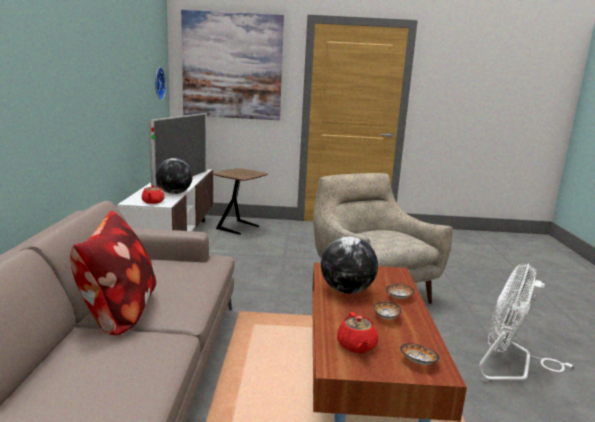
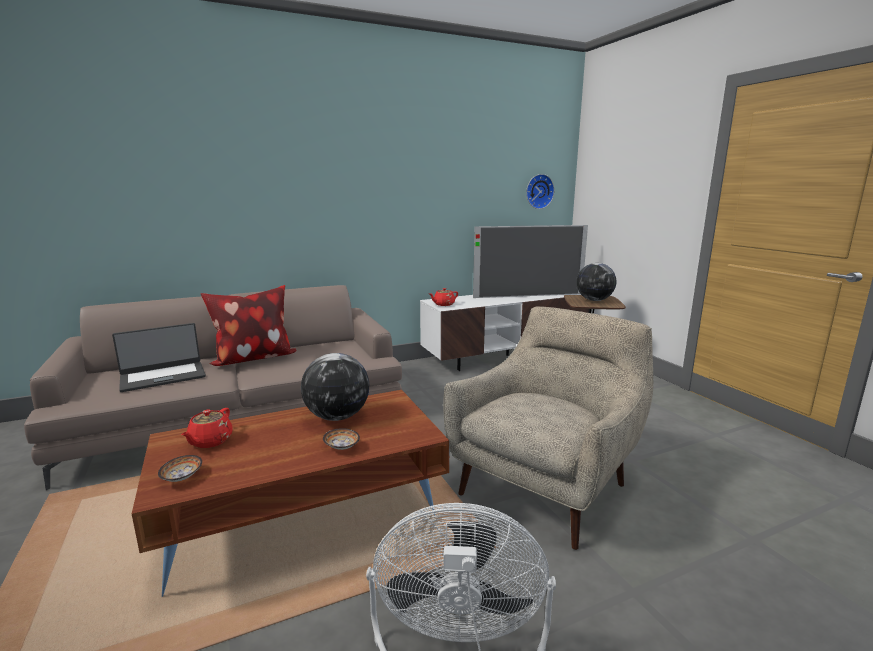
camera: 65 degrees right, 0 degrees up
globe [156,158,193,194] -> globe moved to [576,263,616,301]
picture [181,10,284,120] -> none
red teapot [337,312,378,353] -> red teapot turned 45 degrees counterclockwise [181,408,232,448]
bowl [374,301,402,319] -> none
none -> laptop [112,323,206,392]

